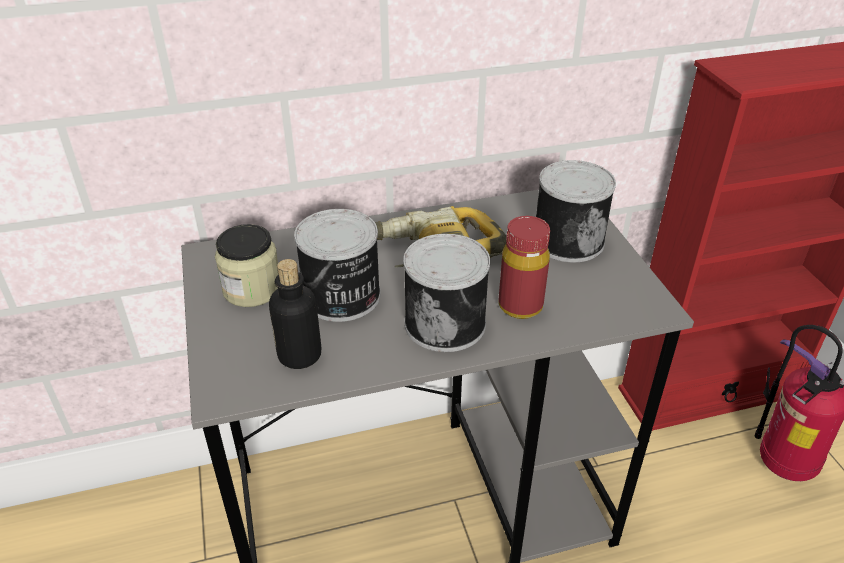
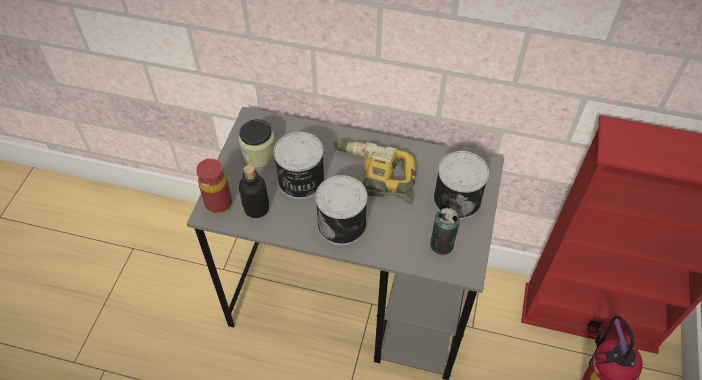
camera: 30 degrees right, 15 degrees up
red bottle [498,216,550,319] -> red bottle moved to [196,158,232,214]
none -> can [430,208,460,255]

